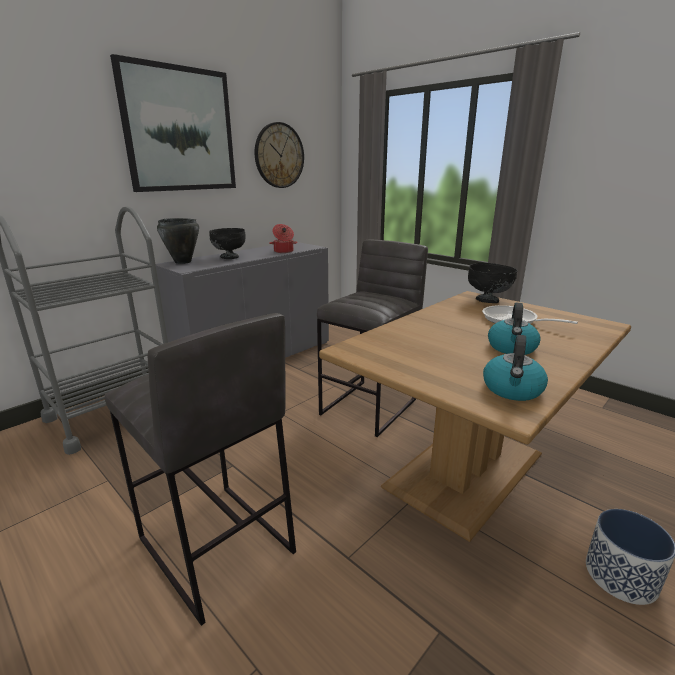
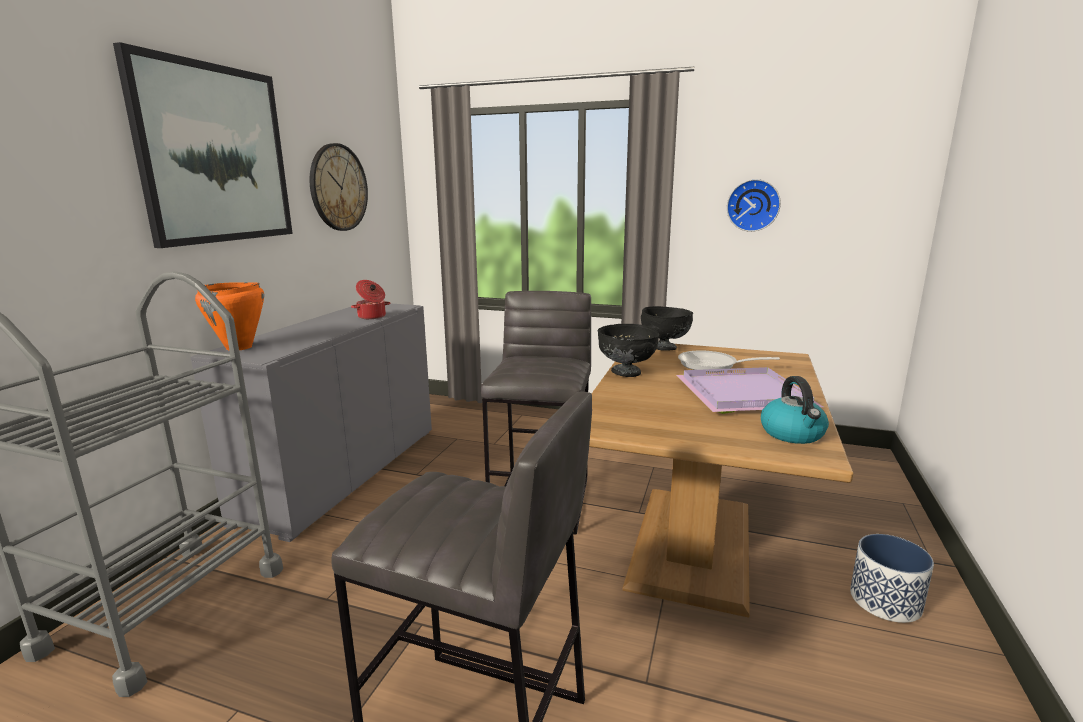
camera: 25 degrees left, 5 degrees down
black cooking pot [157,218,199,264] -> orange cooking pot [195,282,264,350]
black bowl [209,228,245,259] -> black bowl moved to [598,324,659,377]
kettle [488,302,541,355] -> purple tray [676,367,823,414]
none -> wall clock [727,179,781,232]

